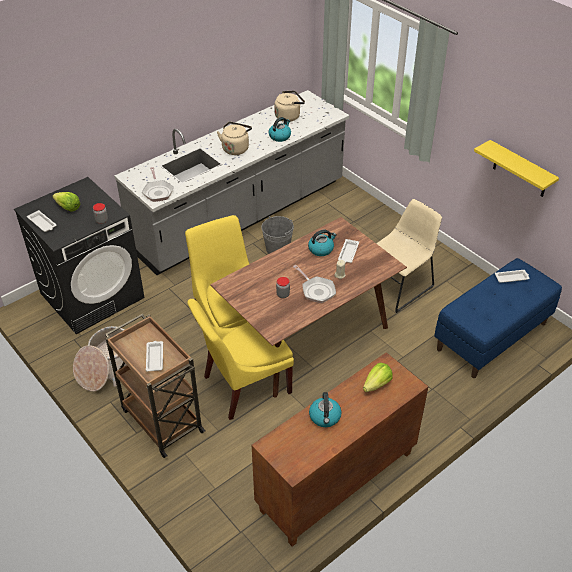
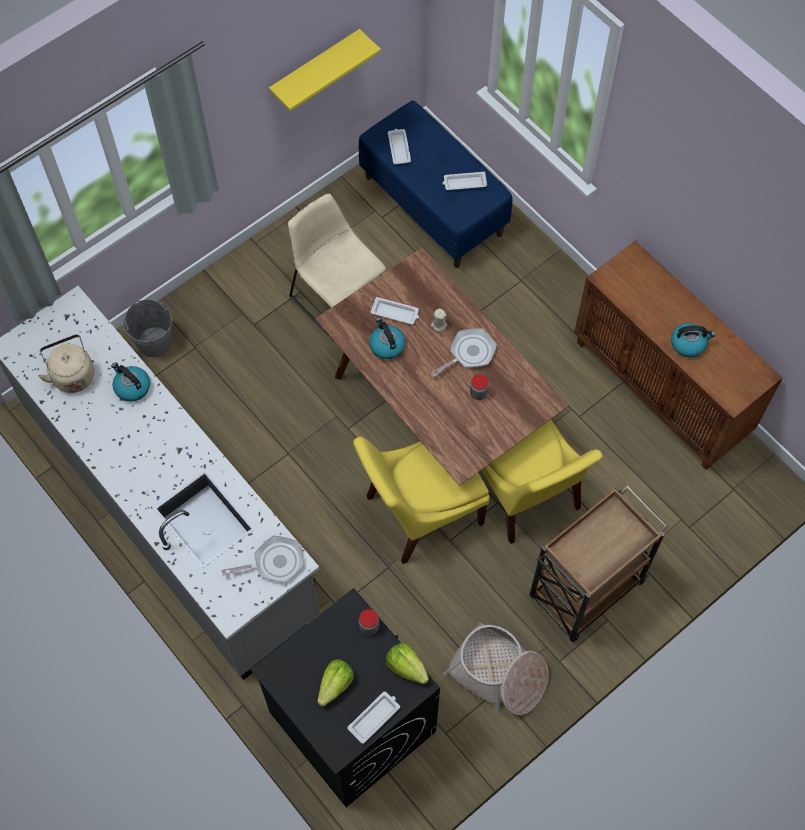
camera: 90 degrees left, 20 degrees up
white tray [146,341,163,372] -> white tray moved to [443,172,487,190]
beige kettle [217,122,252,155] -> none
grey bucket [261,216,294,254] -> grey bucket moved to [123,299,172,357]
lettuce [363,363,393,392] -> lettuce moved to [386,643,429,685]

